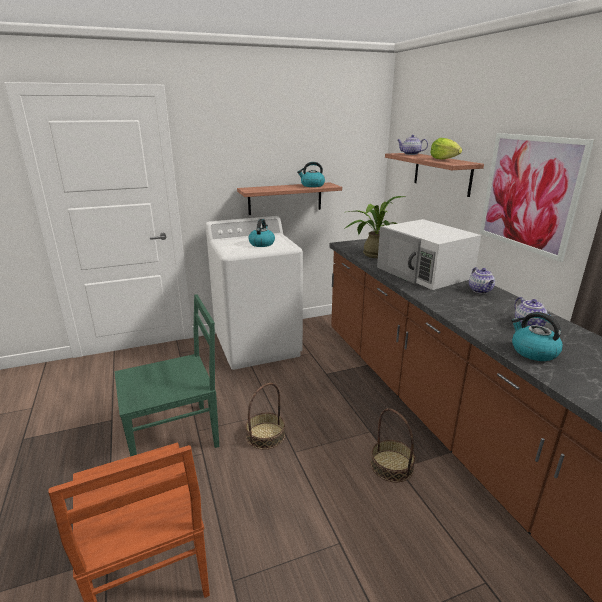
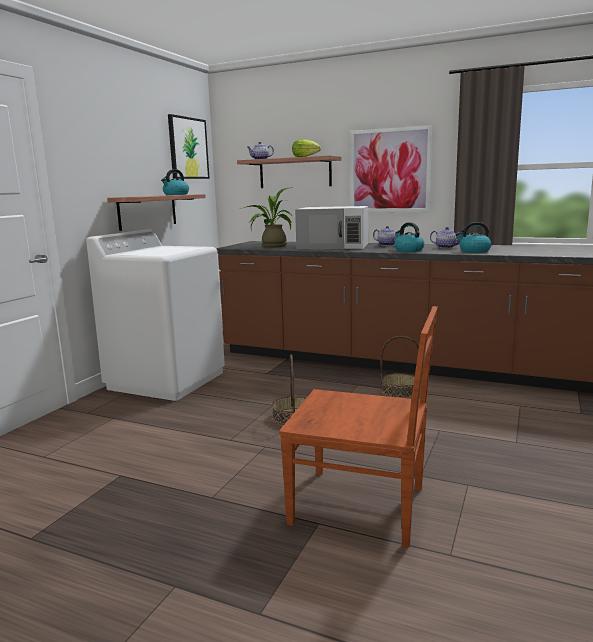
camera: 45 degrees left, 10 degrees down
green chair [115,294,219,456] -> none
kettle [248,219,275,247] -> kettle moved to [394,222,424,252]
none -> picture [168,114,210,179]

